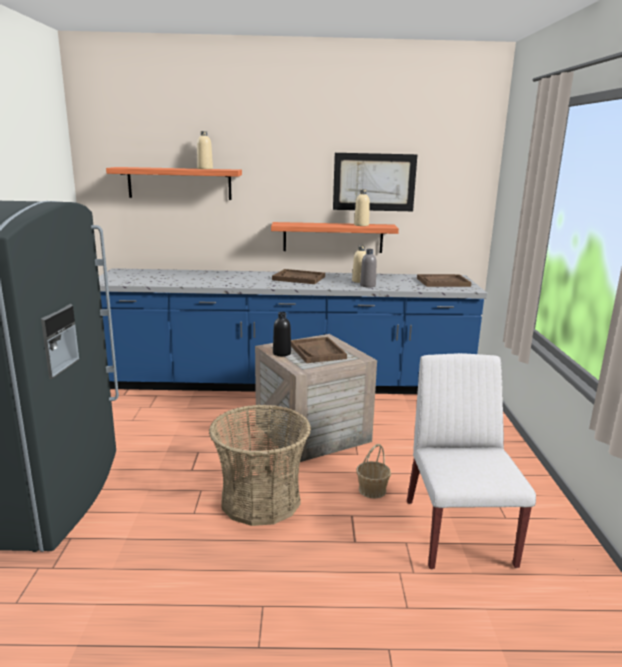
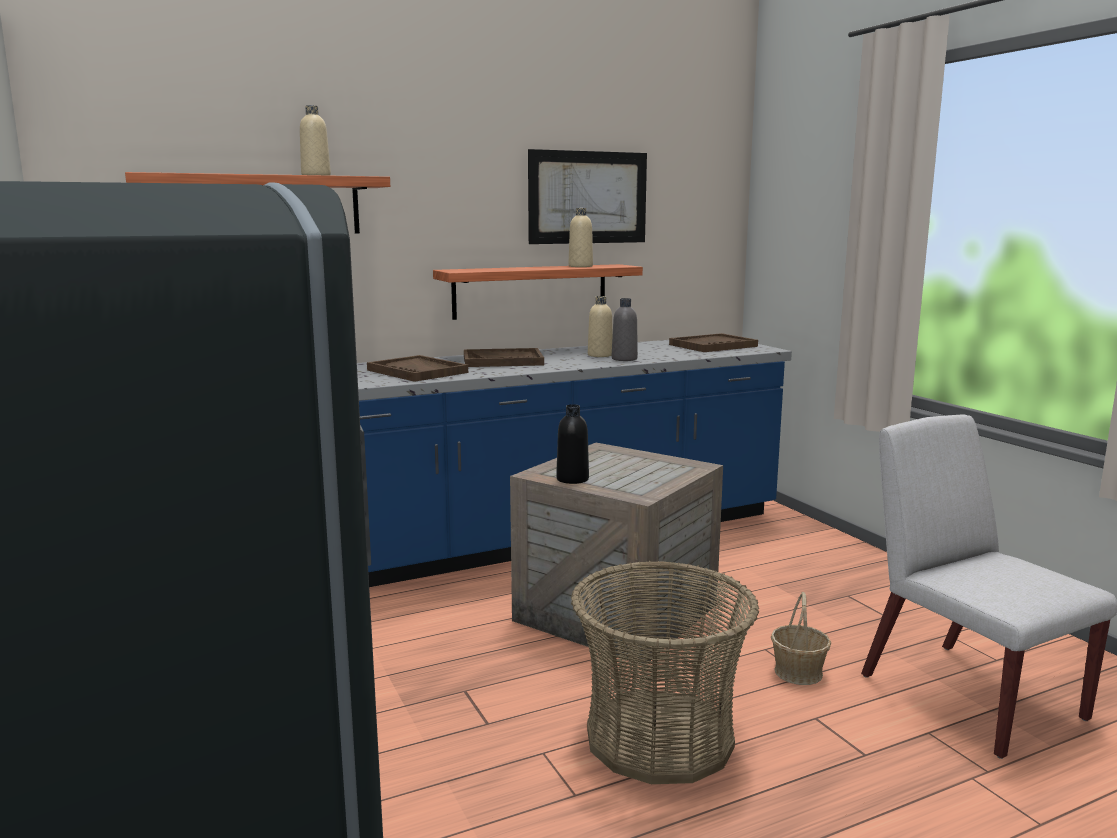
camera: 25 degrees left, 5 degrees down
brown tray [291,337,347,363] -> brown tray moved to [367,355,468,382]

